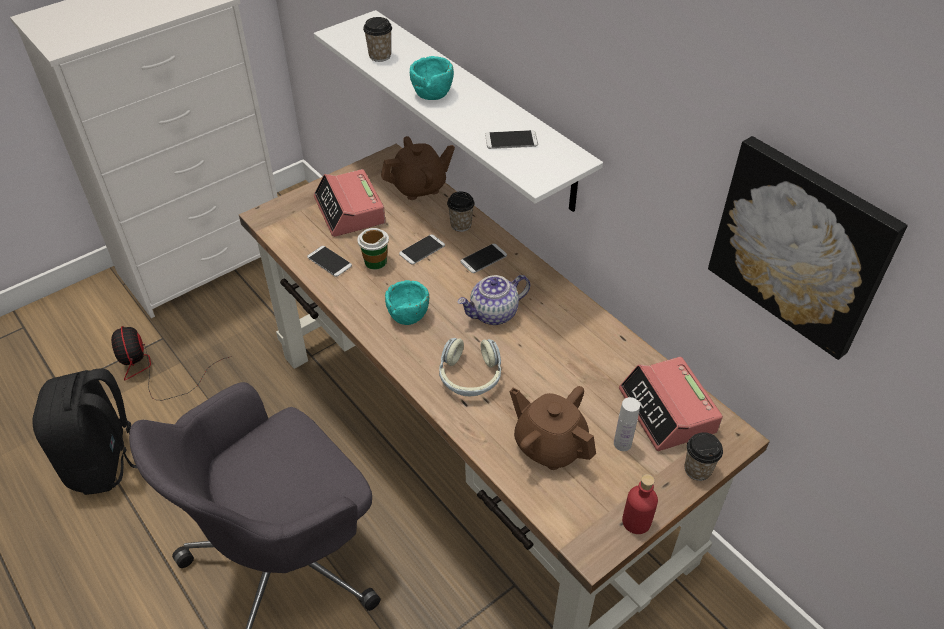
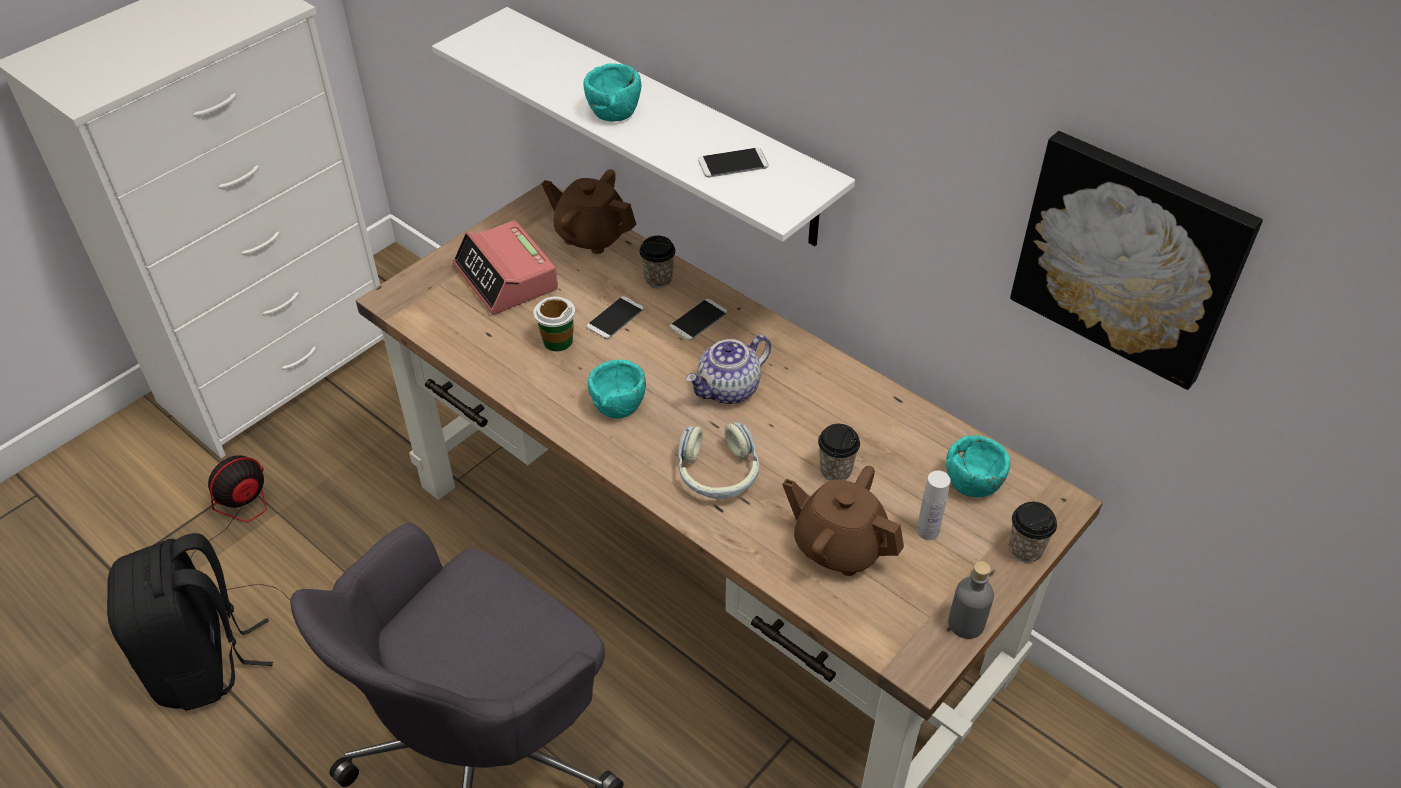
camera: 10 degrees left, 0 degrees up
fan [111,326,232,400] -> fan turned 75 degrees clockwise [191,455,290,600]
phone [307,246,352,277] -> none
cup [363,17,392,62] -> cup moved to [818,424,860,481]
brown teapot [381,136,455,200] -> brown teapot turned 120 degrees counterclockwise [541,169,637,254]
alarm clock [619,357,723,451] -> turquoise bowl [946,435,1010,498]
red bottle [622,474,658,534] -> grey bottle [948,561,994,639]

